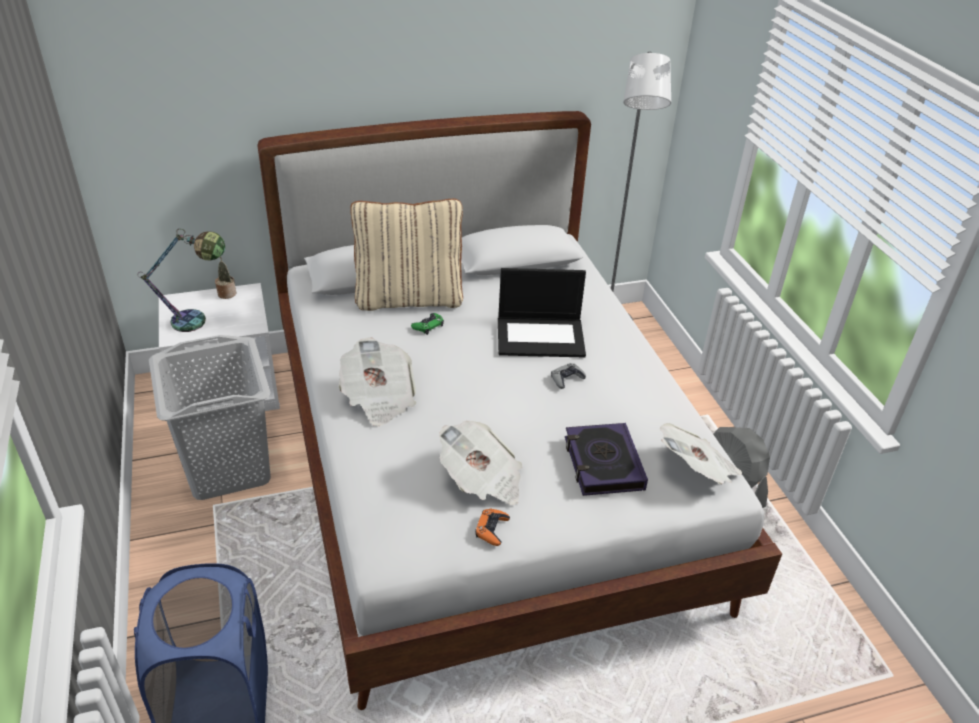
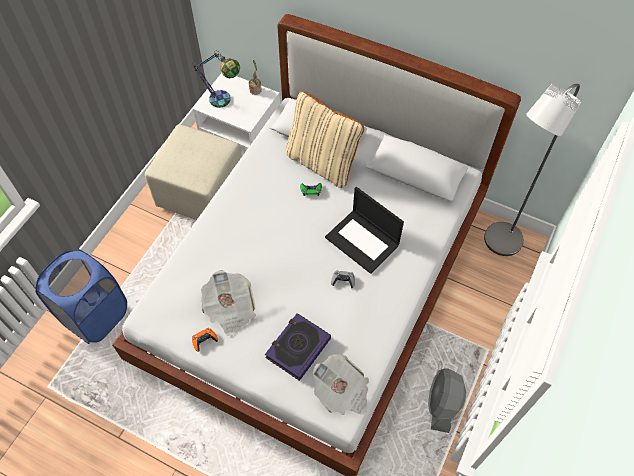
camera: 45 degrees right, 20 degrees up
grey laundry basket [149,335,271,500] -> beige ottoman [145,124,242,220]
newspaper [338,338,416,426] -> none

